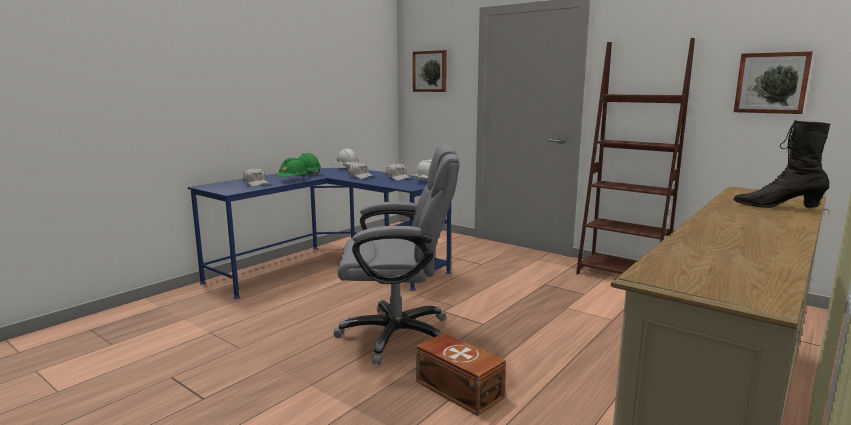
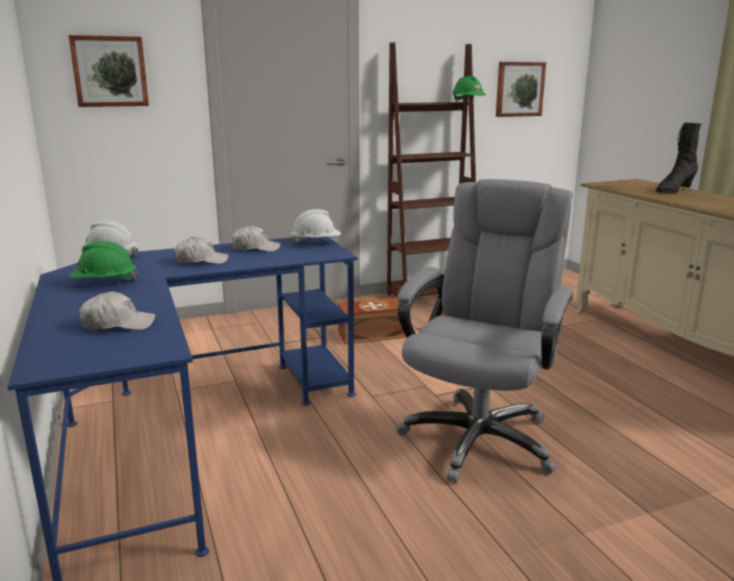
camera: 60 degrees left, 5 degrees up
green hard hat [276,158,307,178] -> green hard hat moved to [452,76,486,102]
brown storage box [416,333,506,416] -> brown storage box moved to [338,298,407,344]

